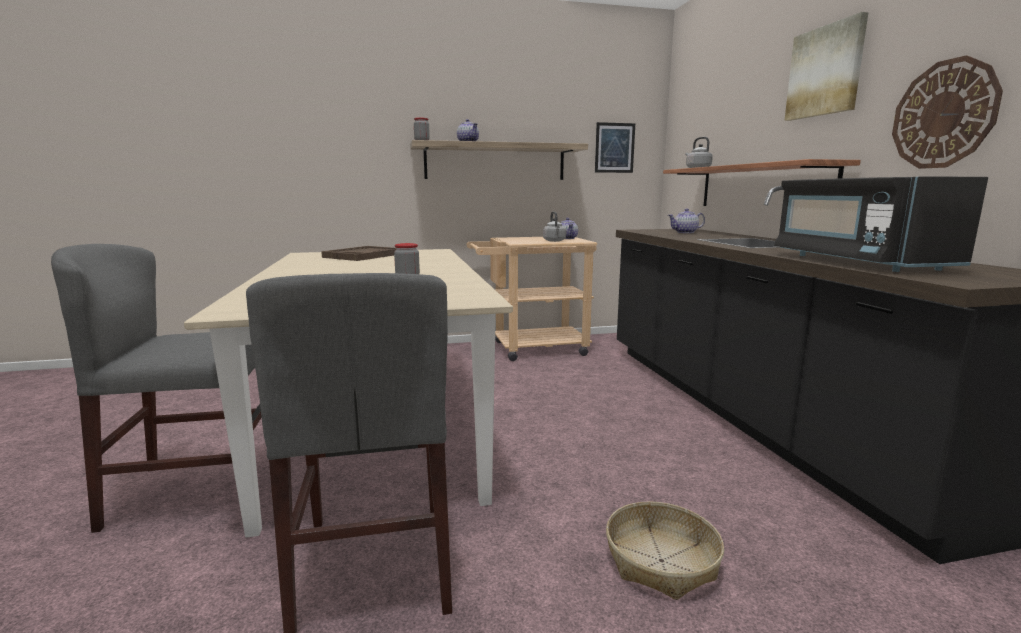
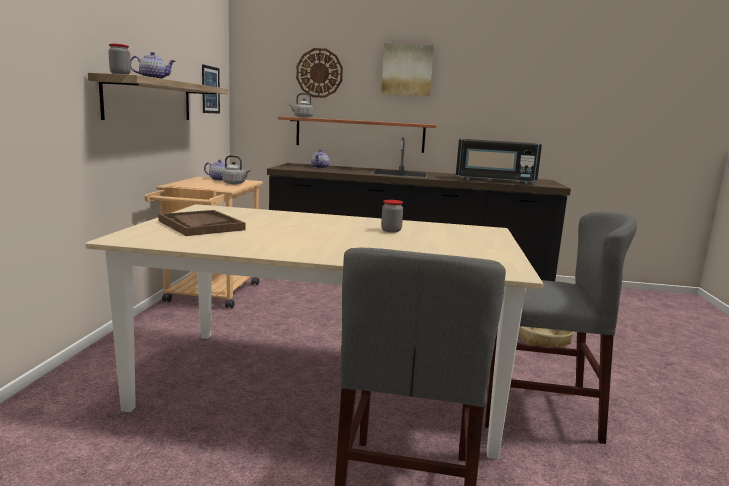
camera: 70 degrees left, 0 degrees up
wall clock [892,55,1003,169] -> wall clock moved to [296,48,343,98]

